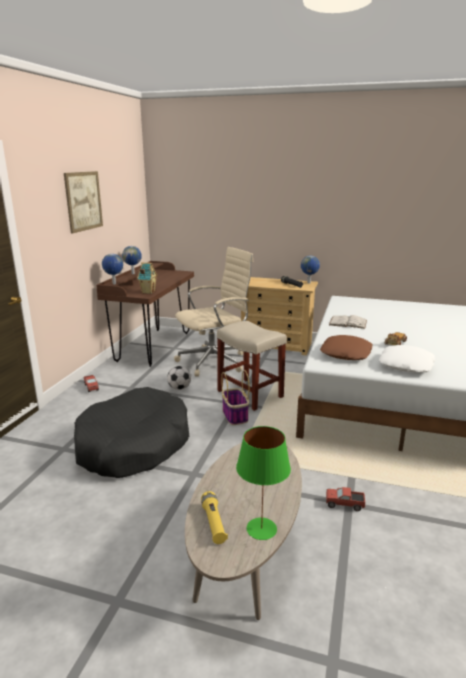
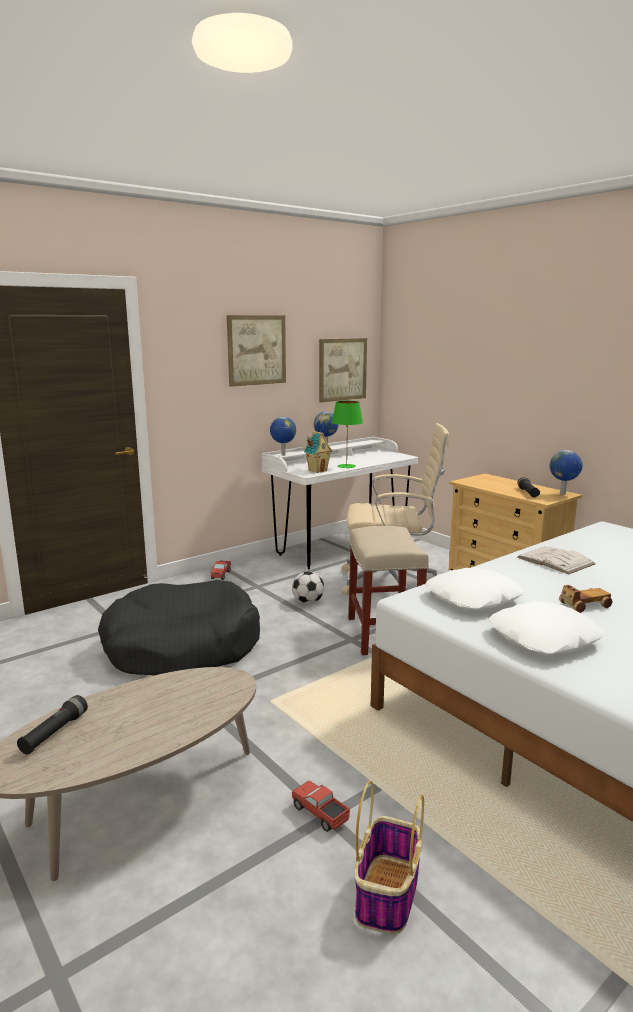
camera: 35 degrees right, 5 degrees down
brown desk [96,261,194,367] -> white desk [262,437,418,569]
yellow flashlight [201,491,228,544] -> black flashlight [17,695,88,754]
basket [221,370,250,425] -> basket moved to [354,781,424,934]
green table lamp [236,426,291,540] -> green table lamp moved to [332,400,363,468]
brown pillow [320,335,373,360] -> white pillow [425,568,524,610]
none -> picture [319,338,367,402]

